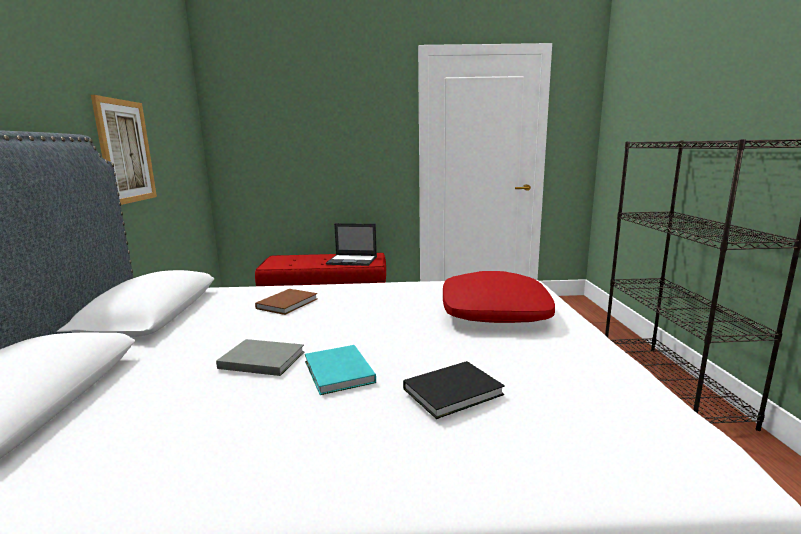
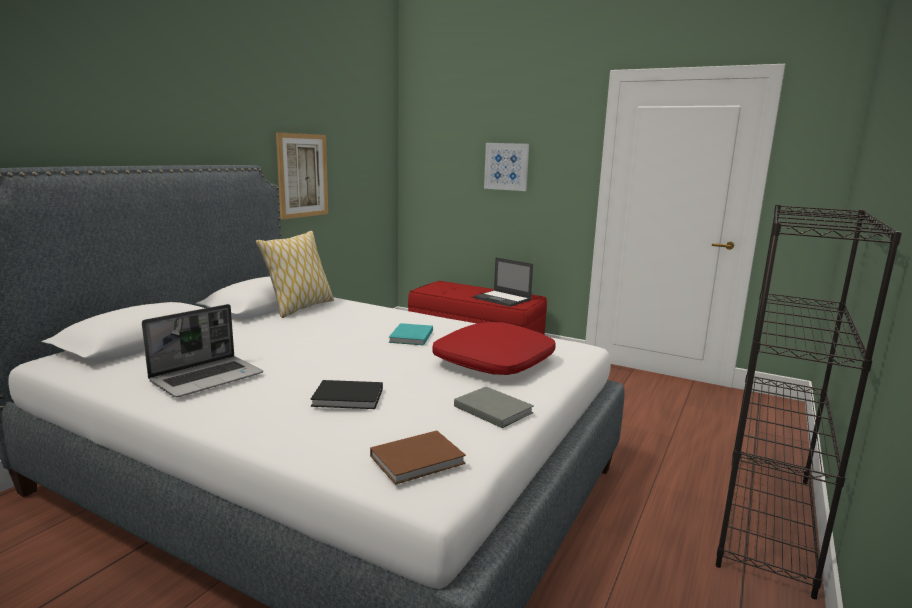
camera: 30 degrees right, 0 degrees up
grey book [216,339,304,376] -> grey book moved to [454,387,534,428]
brown book [255,289,318,315] -> brown book moved to [370,430,466,485]
turquoise book [305,345,376,395] -> turquoise book moved to [389,323,433,345]
none -> laptop [142,304,263,397]
none -> pillow [256,231,334,318]
none -> picture [484,143,529,191]

